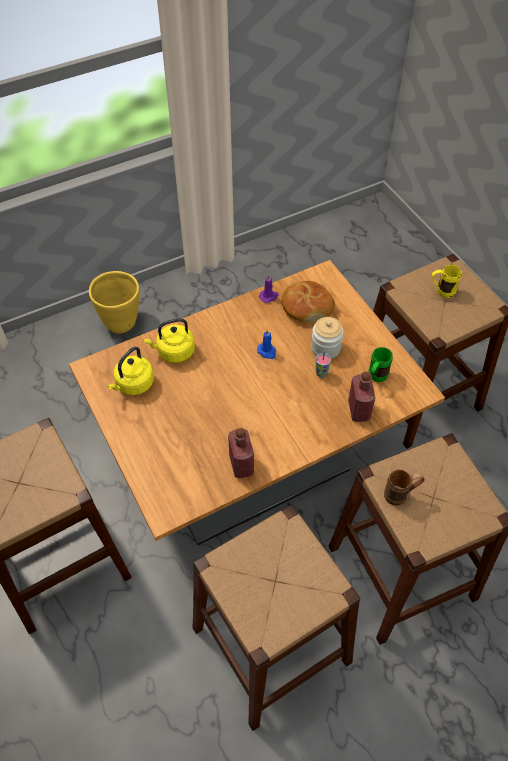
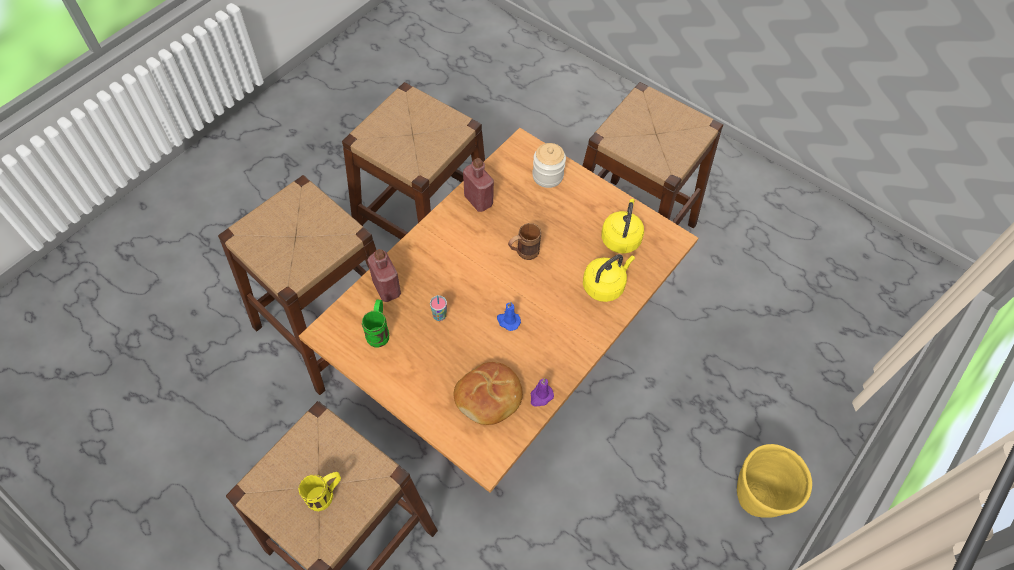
camera: 155 degrees right, 5 degrees up
jar [311,317,344,359] -> jar moved to [532,143,566,188]
brown mug [384,469,425,506] -> brown mug moved to [508,223,541,260]

